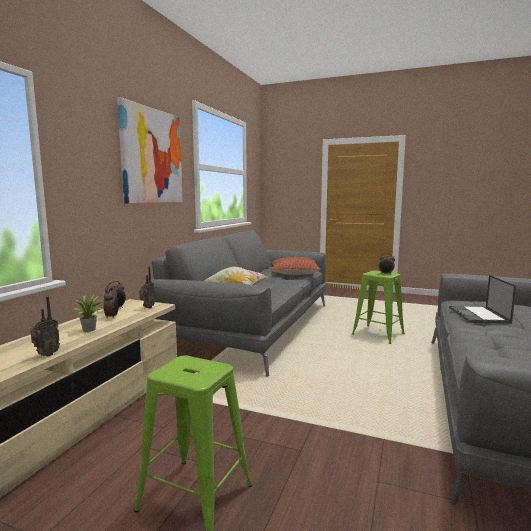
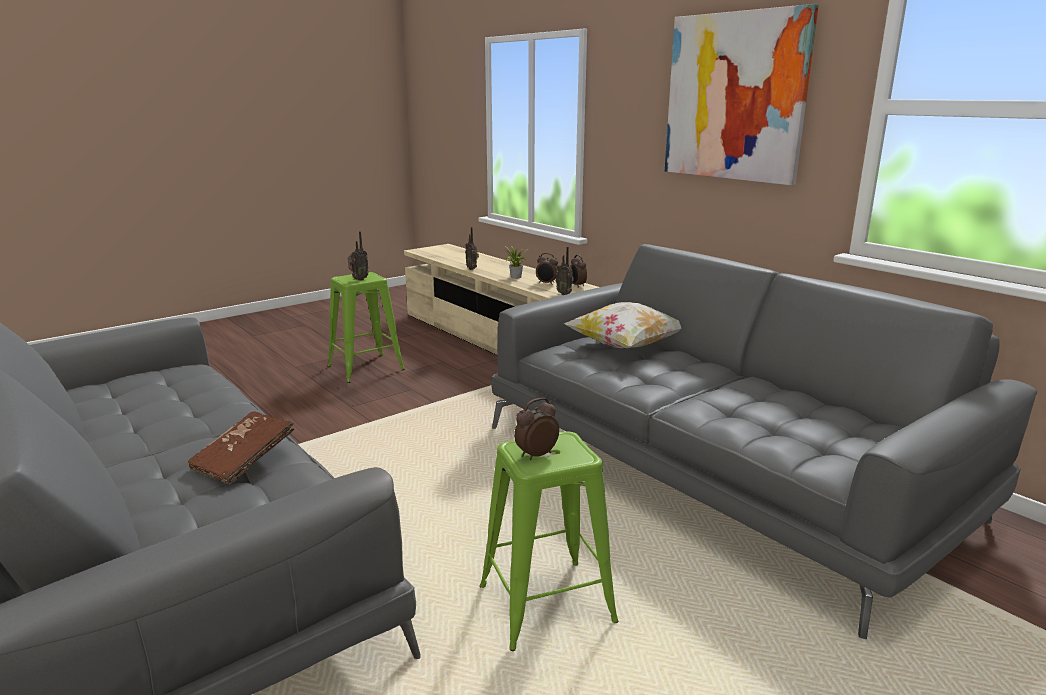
camera: 120 degrees right, 10 degrees up
pillow [272,257,320,275] -> none
laptop [449,275,516,324] -> brown book [188,411,295,484]
none -> radio [348,231,369,281]

